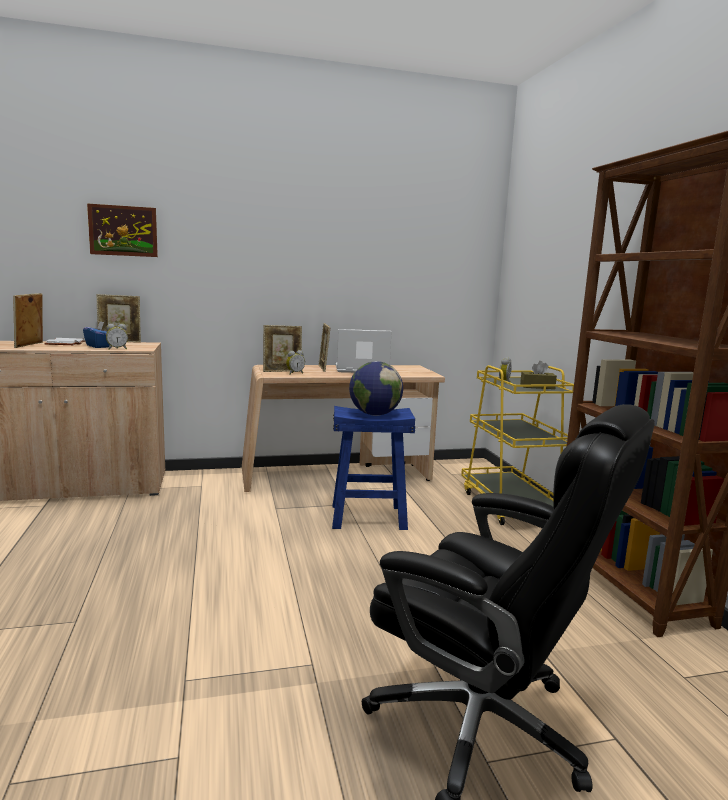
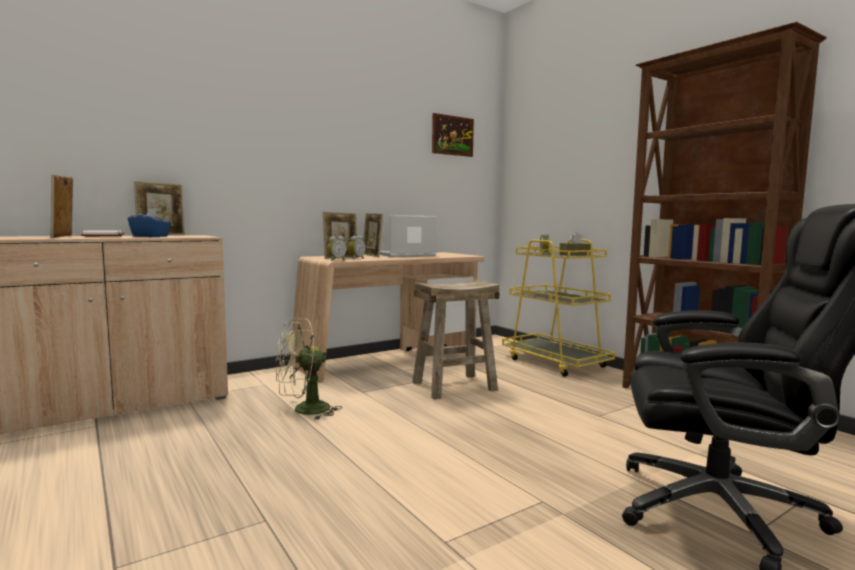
camera: 20 degrees left, 5 degrees down
picture [87,203,158,257] -> picture moved to [432,113,474,157]
alarm clock [106,324,128,350] -> alarm clock moved to [327,236,346,261]
blue stool [332,406,416,530] -> beige stool [412,280,499,399]
globe [349,361,403,416] -> none
none -> beige fan [276,318,342,420]

